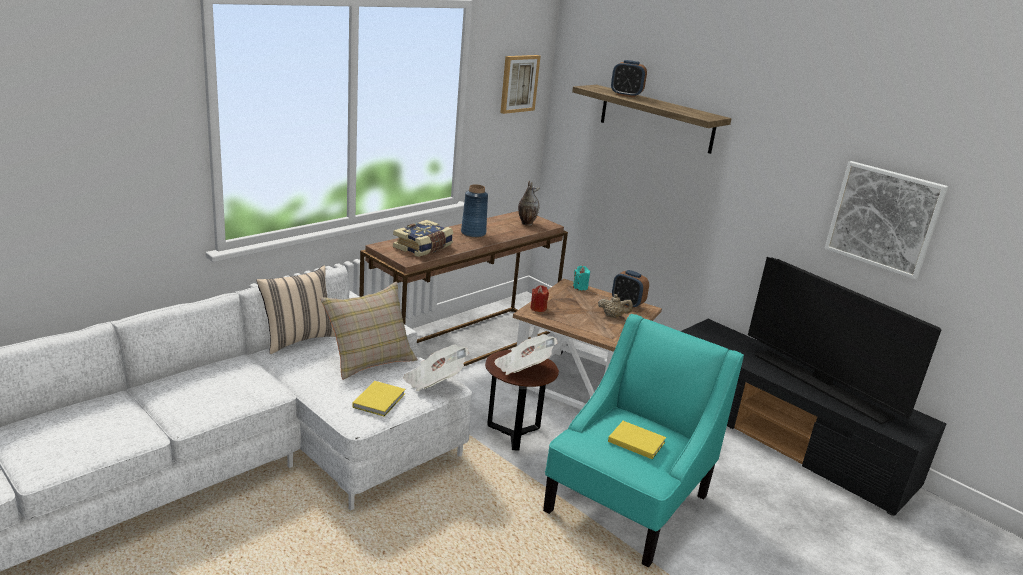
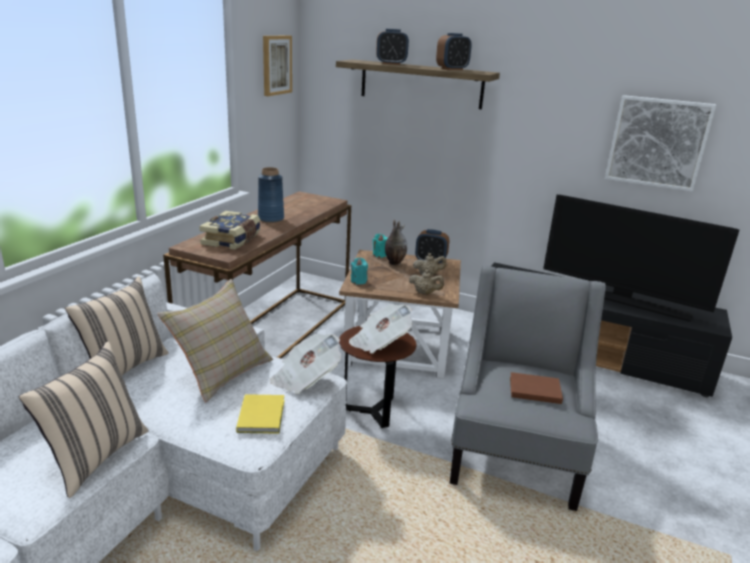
camera: 20 degrees left, 0 degrees up
vase [518,181,540,226] -> vase moved to [385,220,407,265]
red candle [530,285,549,312] -> turquoise candle [351,258,368,285]
turquoise armchair [543,314,744,567] -> grey armchair [450,265,606,511]
yellow book [608,421,666,459] -> brown book [510,372,563,404]
none -> beige pillow [19,342,149,498]
none -> beige teapot [409,270,444,295]
none -> alarm clock [436,33,472,70]

